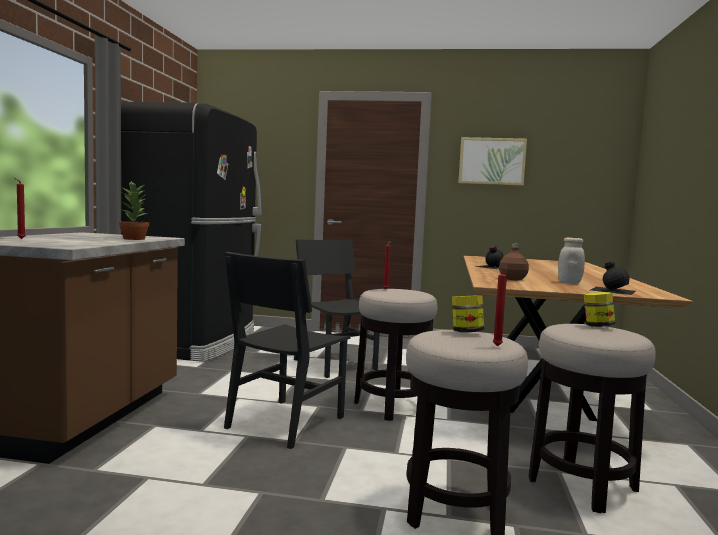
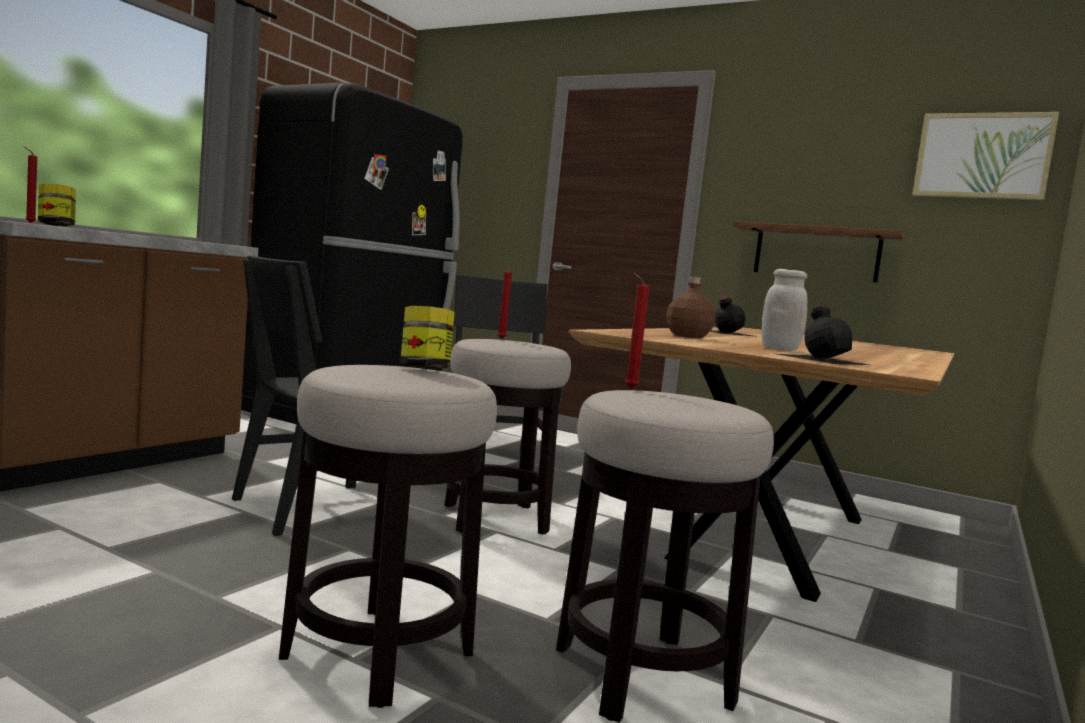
camera: 20 degrees right, 0 degrees up
potted plant [119,181,149,240] -> none
picture [458,137,527,186] -> picture moved to [912,112,1059,200]
red candle [493,267,507,346] -> red candle moved to [625,273,649,389]
jar [584,292,615,327] -> jar moved to [38,183,76,226]
none -> brown shelf [733,221,905,282]

